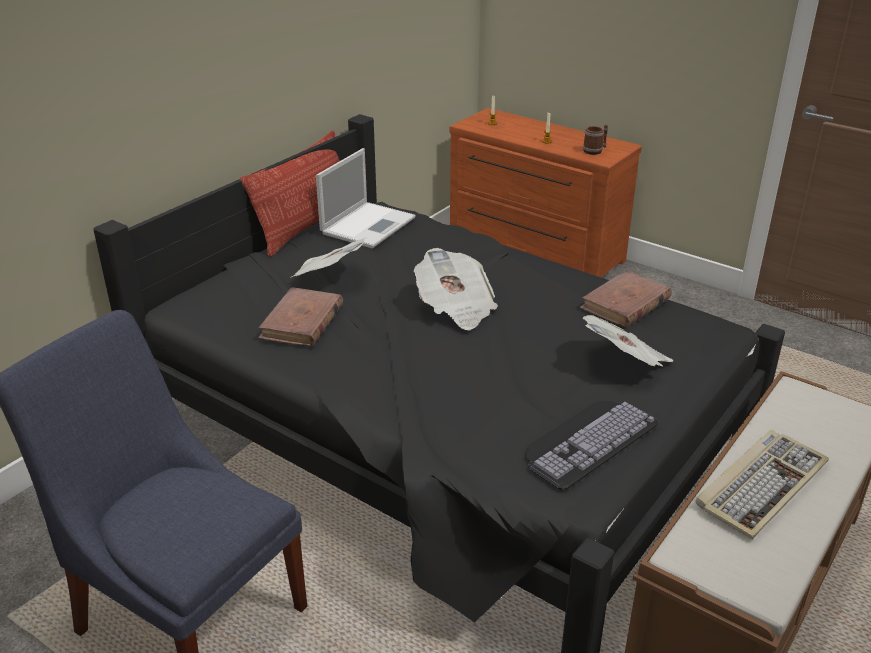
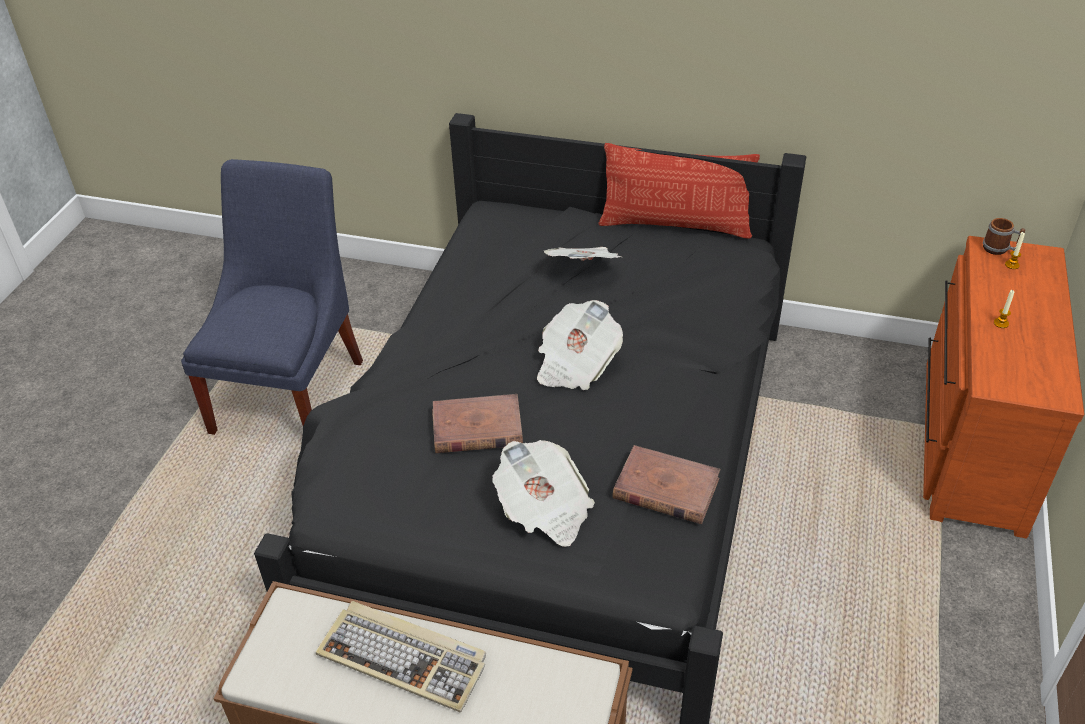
camera: 70 degrees right, 10 degrees up
brown book [258,287,343,347] -> brown book moved to [432,394,523,453]
laptop [316,148,416,248] -> none
keyboard [525,401,658,490] -> none
mug [583,124,608,155] -> mug moved to [983,218,1025,255]

